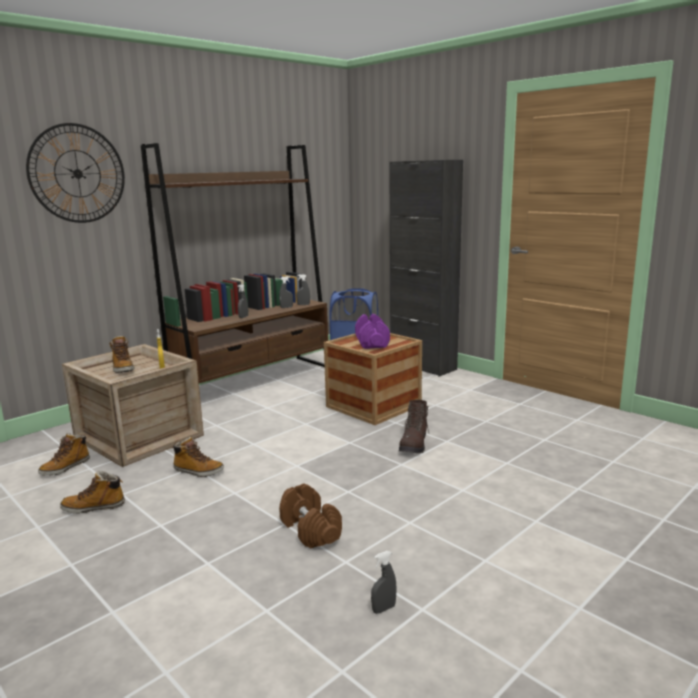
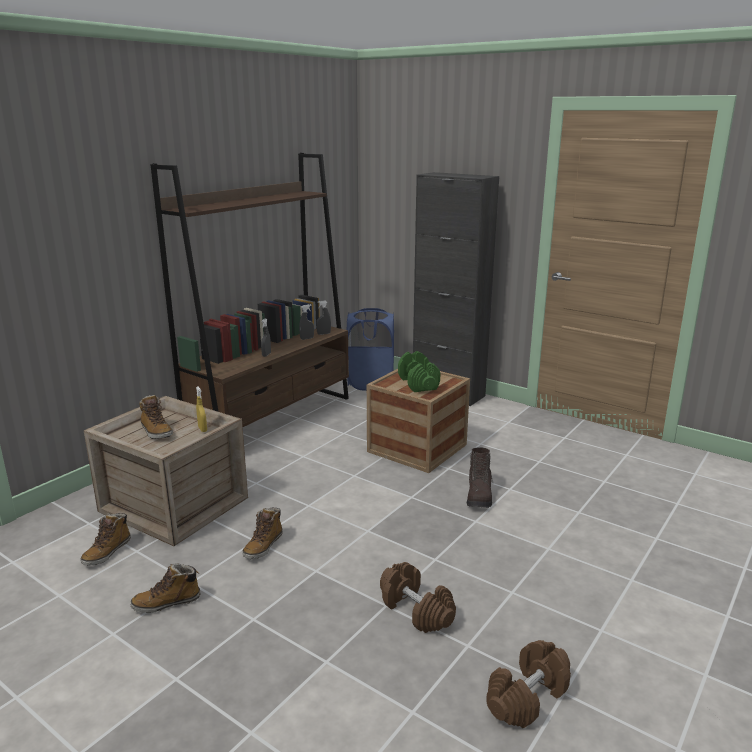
camera: 10 degrees left, 5 degrees up
wall clock [26,123,125,223] -> none
boot [172,437,224,477] -> boot turned 105 degrees clockwise [242,508,283,559]
purple dumbbell [355,314,390,349] -> green dumbbell [398,351,440,392]
grey spray bottle [371,551,397,614] -> brown dumbbell [486,640,571,728]

